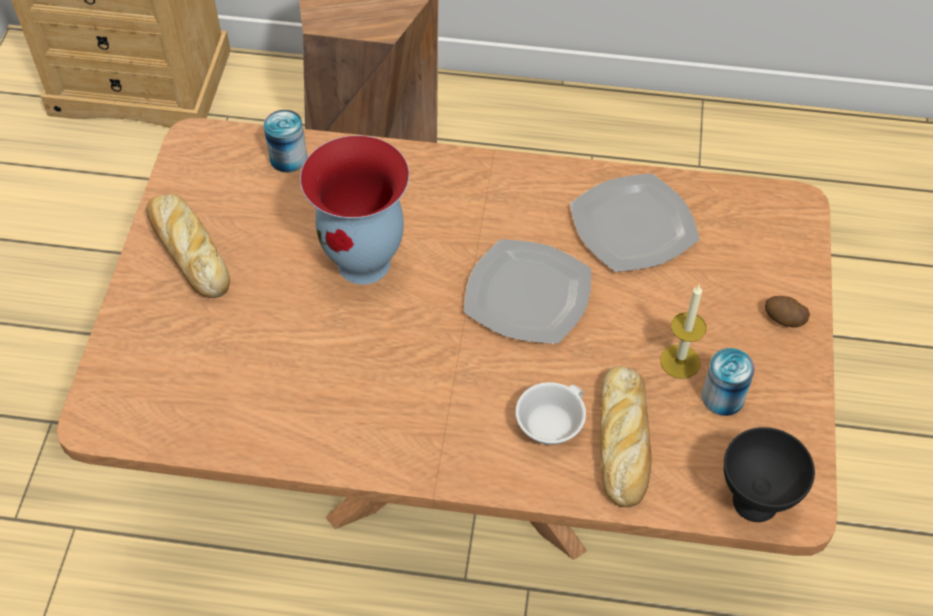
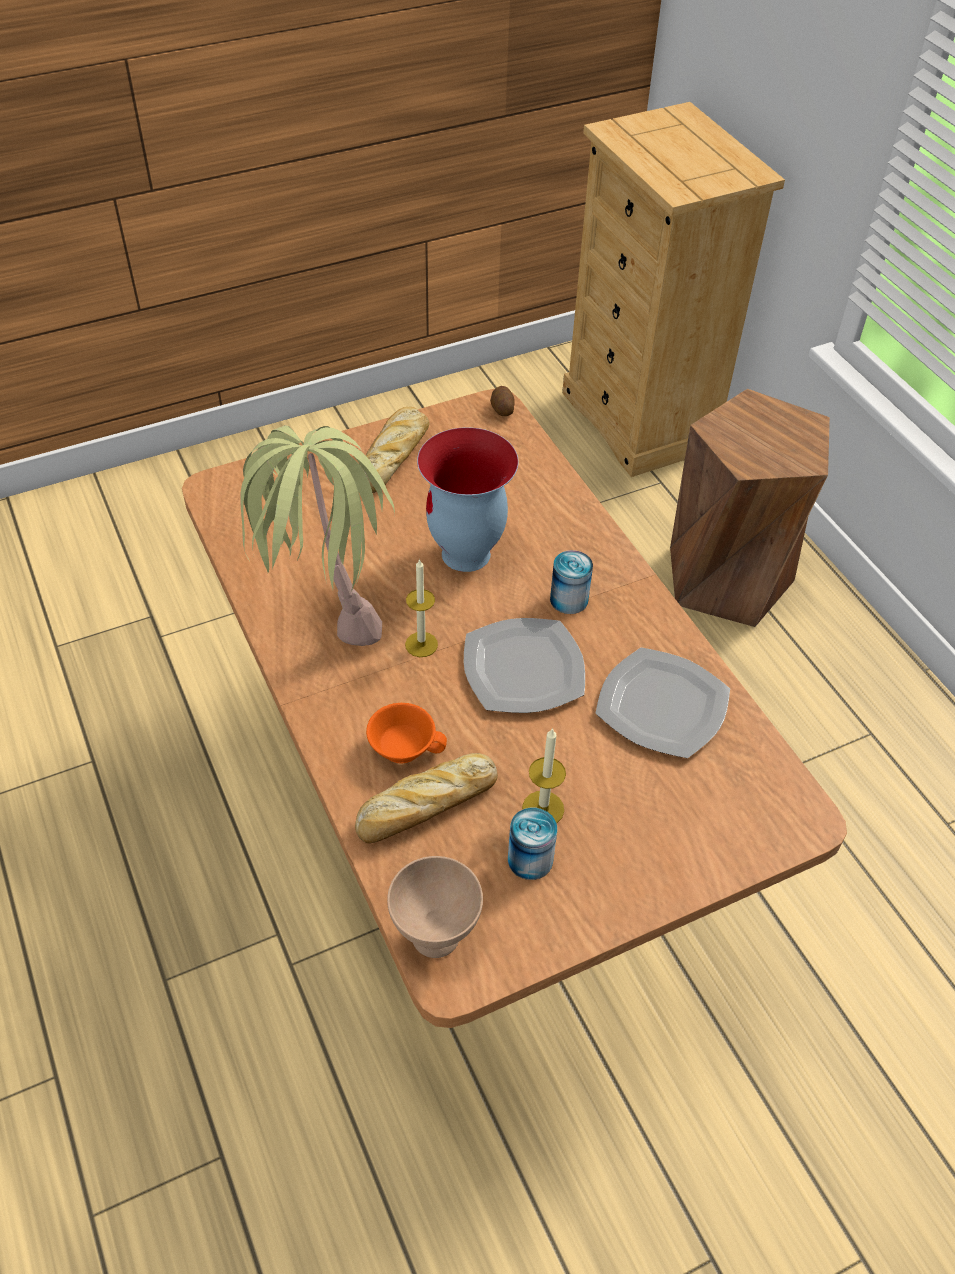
camera: 55 degrees right, 5 degrees down
can [264,110,307,173] -> can moved to [550,550,593,614]
white cup [515,382,586,445] -> orange cup [366,703,447,764]
black bowl [723,427,815,522] -> beige bowl [387,856,483,958]
potato [765,296,810,327] -> potato moved to [490,386,514,416]
none -> potted plant [240,425,395,646]
none -> candle [405,559,438,657]

